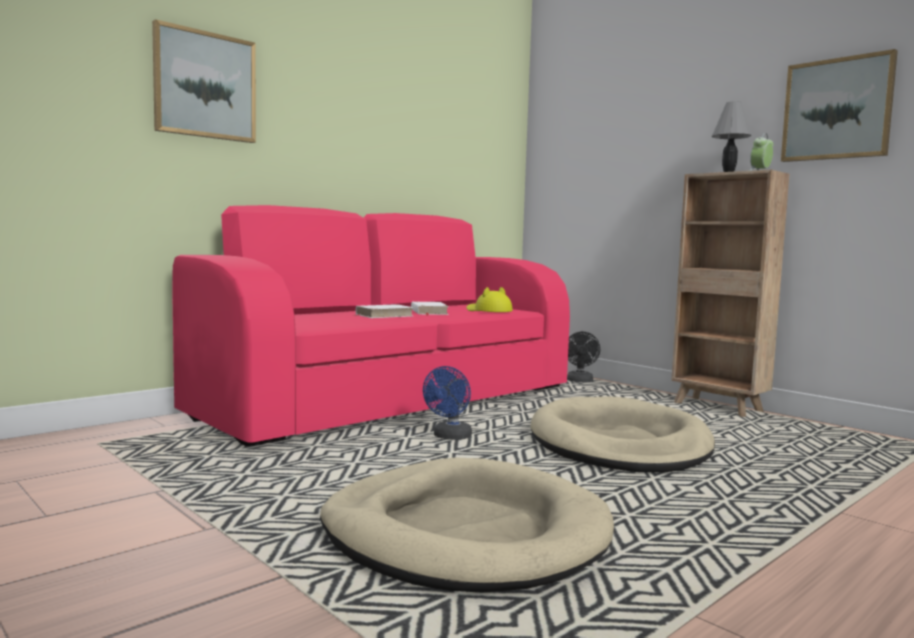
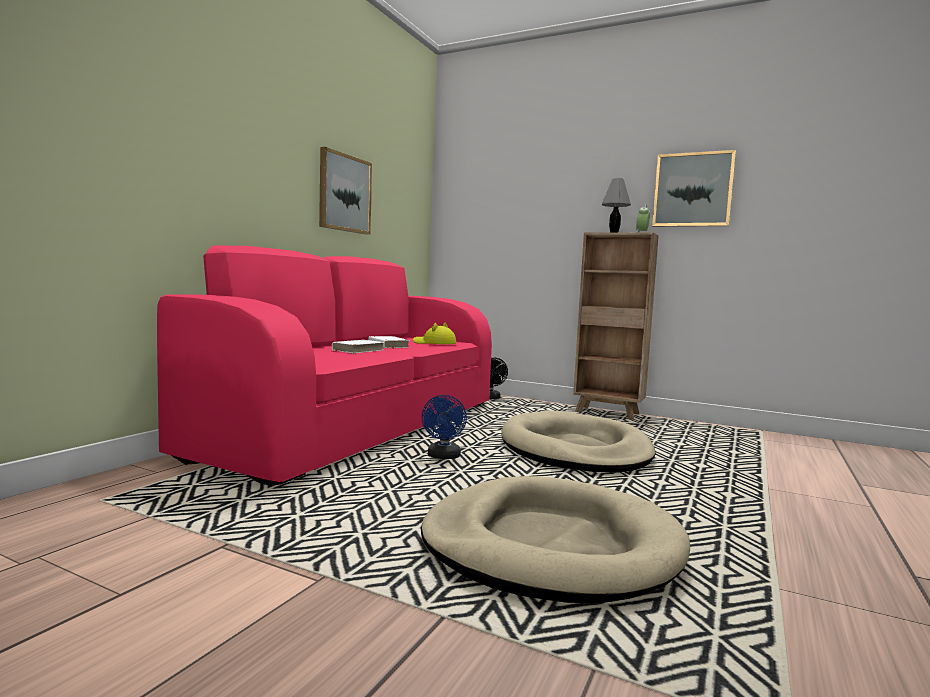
camera: 20 degrees left, 0 degrees up
picture [152,19,256,143] -> picture moved to [319,147,372,234]

